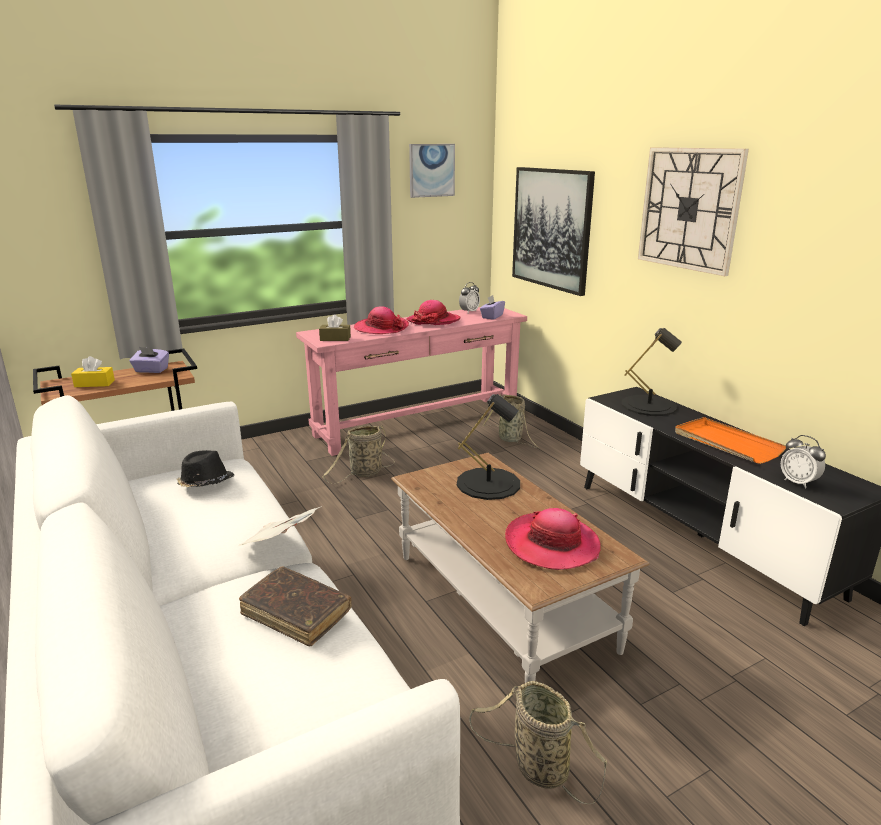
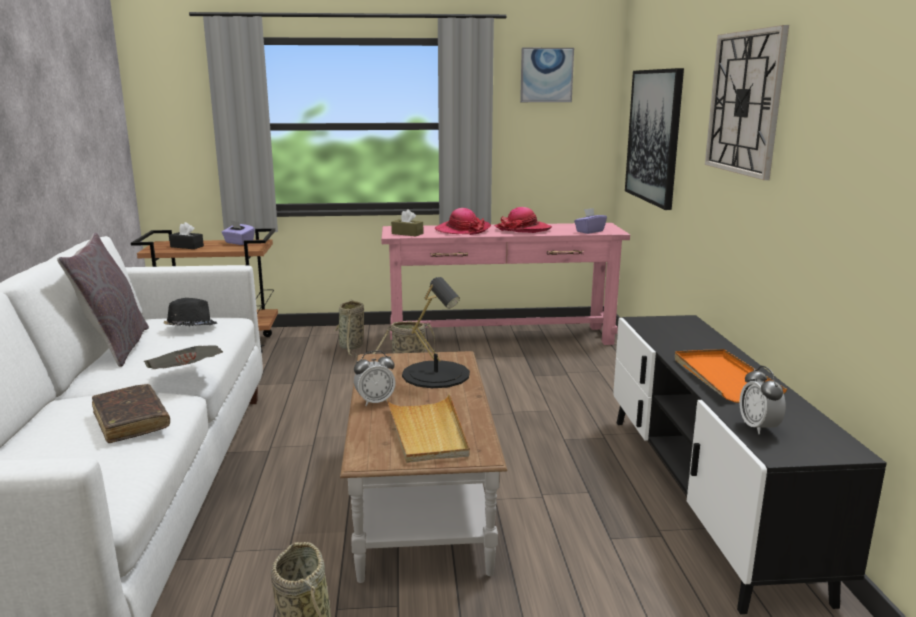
camera: 25 degrees right, 5 degrees down
yellow tissue box [71,356,115,387] -> black tissue box [169,222,204,249]
alarm clock [459,282,480,313] -> alarm clock moved to [354,351,396,406]
basket [483,394,539,448] -> basket moved to [334,299,364,357]
hat [505,508,601,570] -> beige tray [387,394,469,463]
black table lamp [622,328,682,416] -> none
none -> grey pillow [57,233,149,367]

